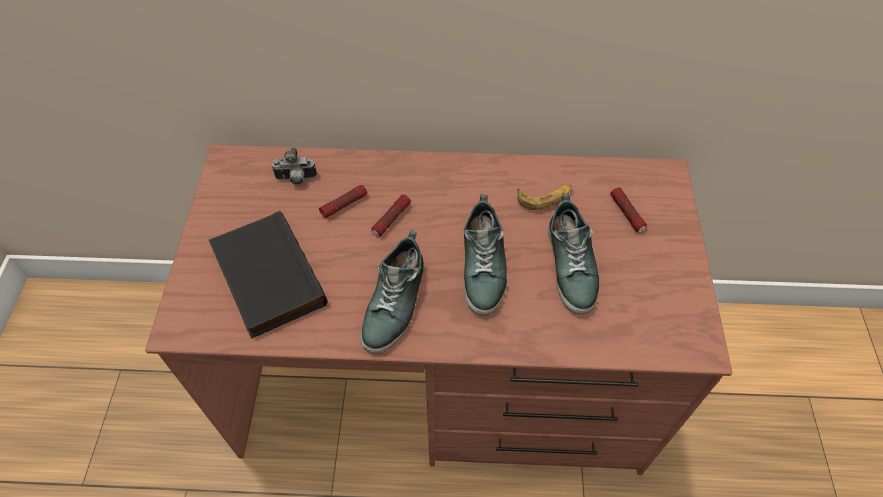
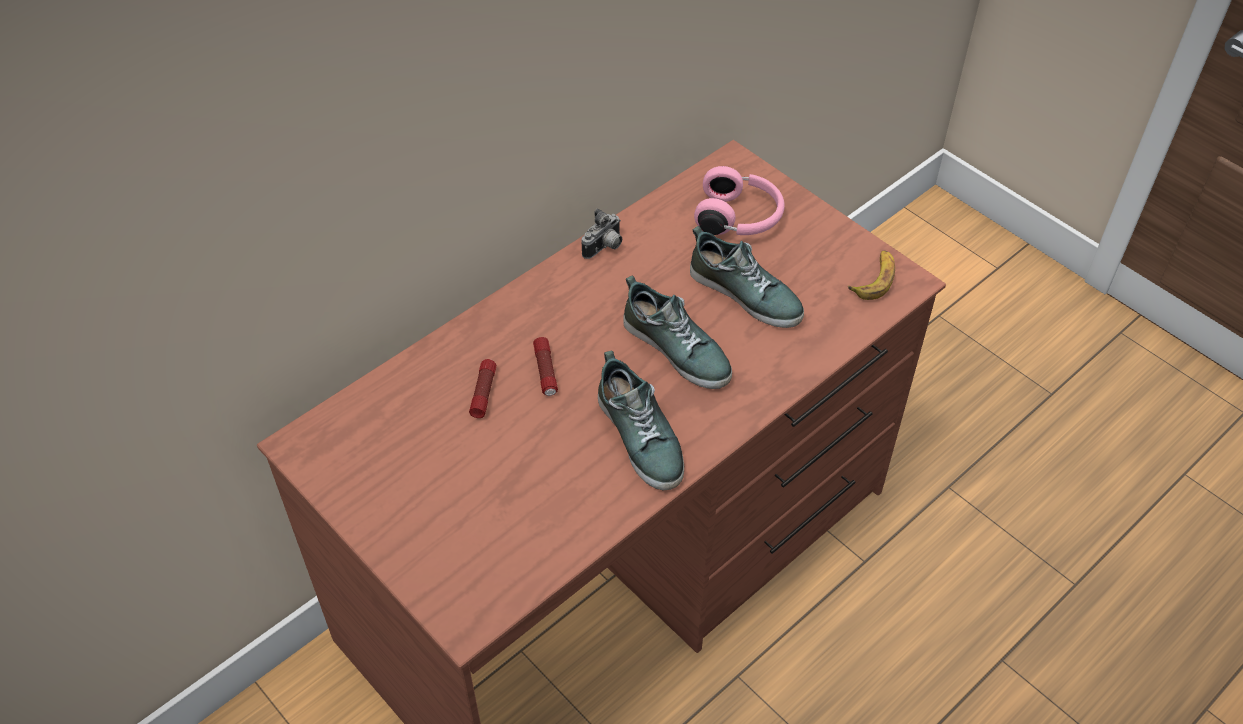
camera: 45 degrees left, 5 degrees down
black book [209,211,328,339] -> none
camera [272,147,317,185] -> camera moved to [581,208,622,259]
banana [517,184,572,210] -> banana moved to [848,251,895,300]
flashlight [610,187,647,232] -> pink headphones [694,166,785,235]

